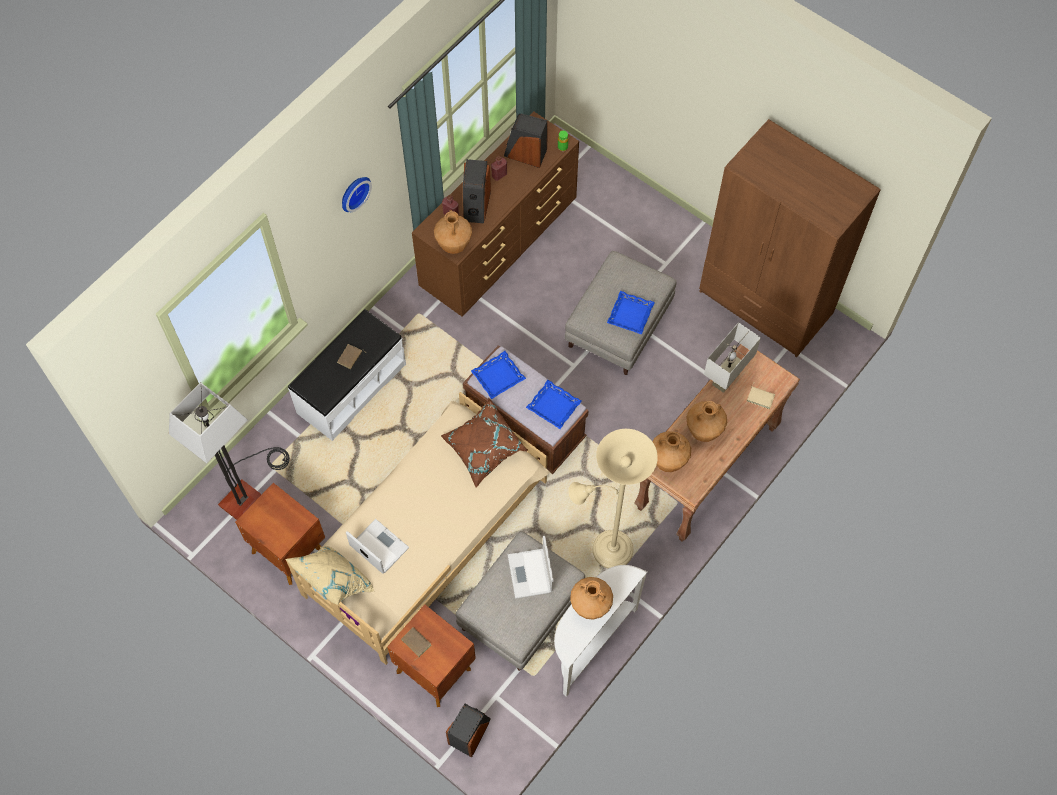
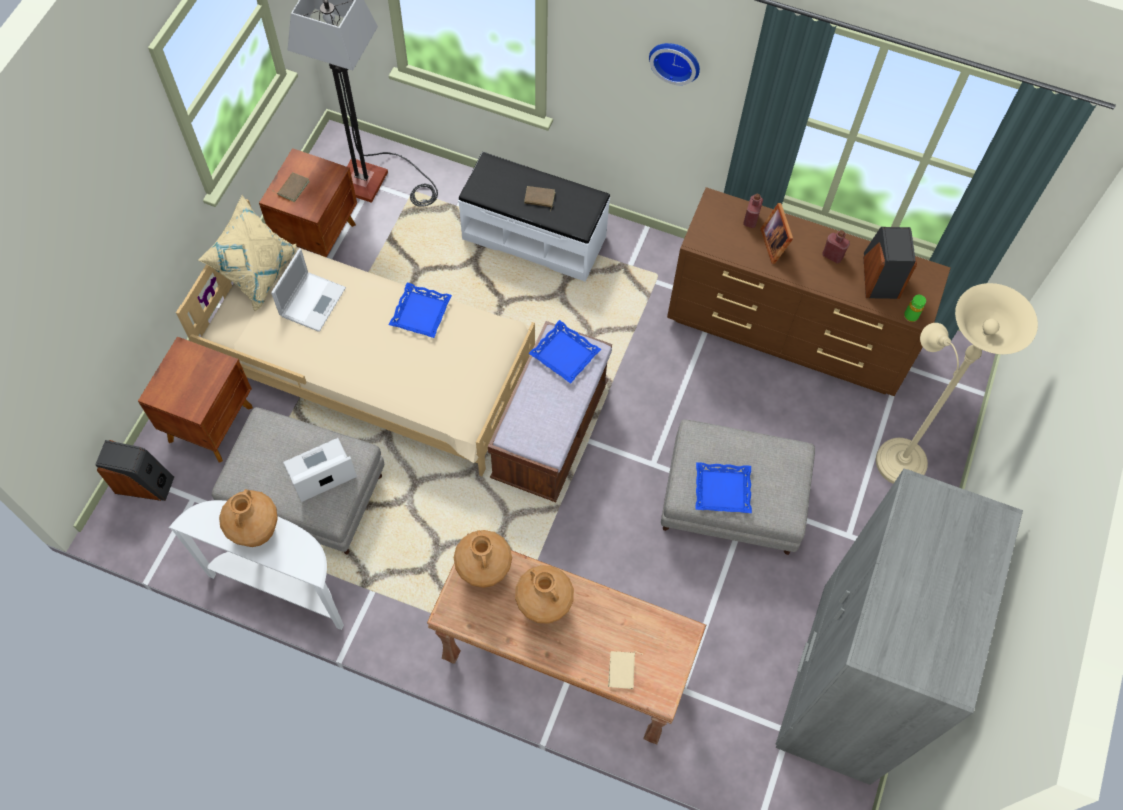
camera: 70 degrees right, 0 degrees up
brown book [401,627,431,661] -> brown book moved to [272,172,310,202]
brown vase [434,210,472,254] -> none
brown pillow [441,397,527,488] -> none
speaker [463,159,491,223] -> picture frame [760,203,793,264]
blue tray [526,380,582,429] -> blue tray moved to [389,282,452,338]
beige floor lamp [568,429,658,568] -> beige floor lamp moved to [876,283,1038,484]
brown wardrobe [699,119,881,357] -> grey wardrobe [776,469,1023,785]
white table lamp [704,322,761,393] -> none

